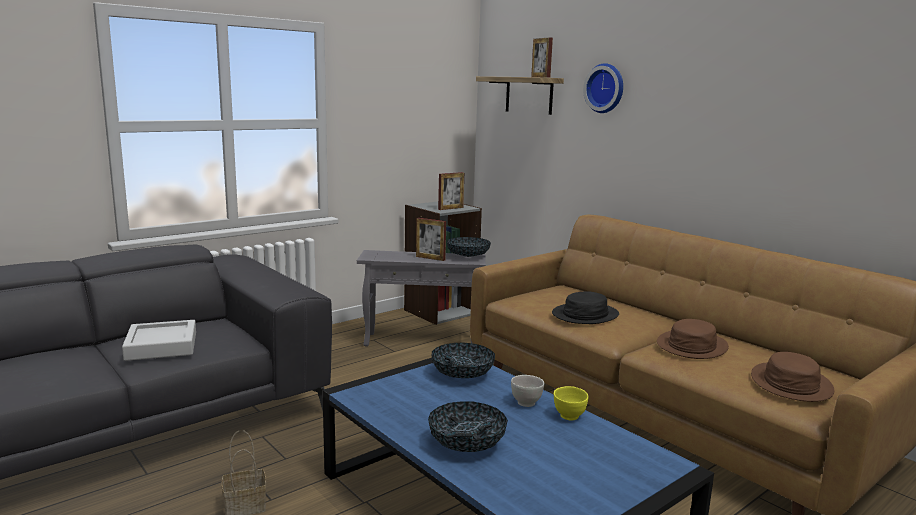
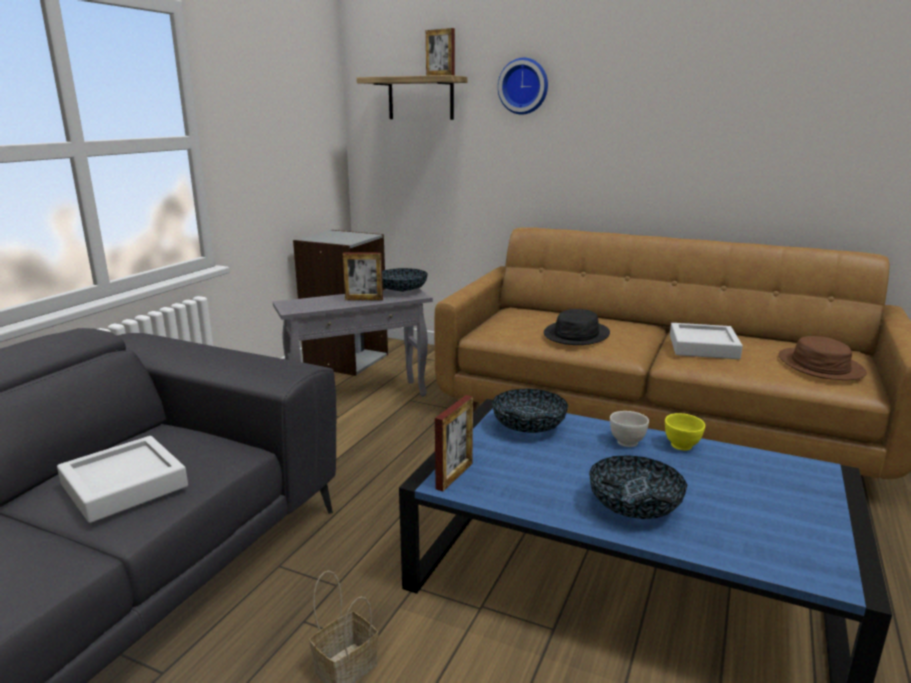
camera: 25 degrees left, 5 degrees up
picture frame [438,172,464,210] -> picture frame moved to [435,395,473,492]
brown hat [657,319,729,359] -> grey tray [670,323,743,359]

